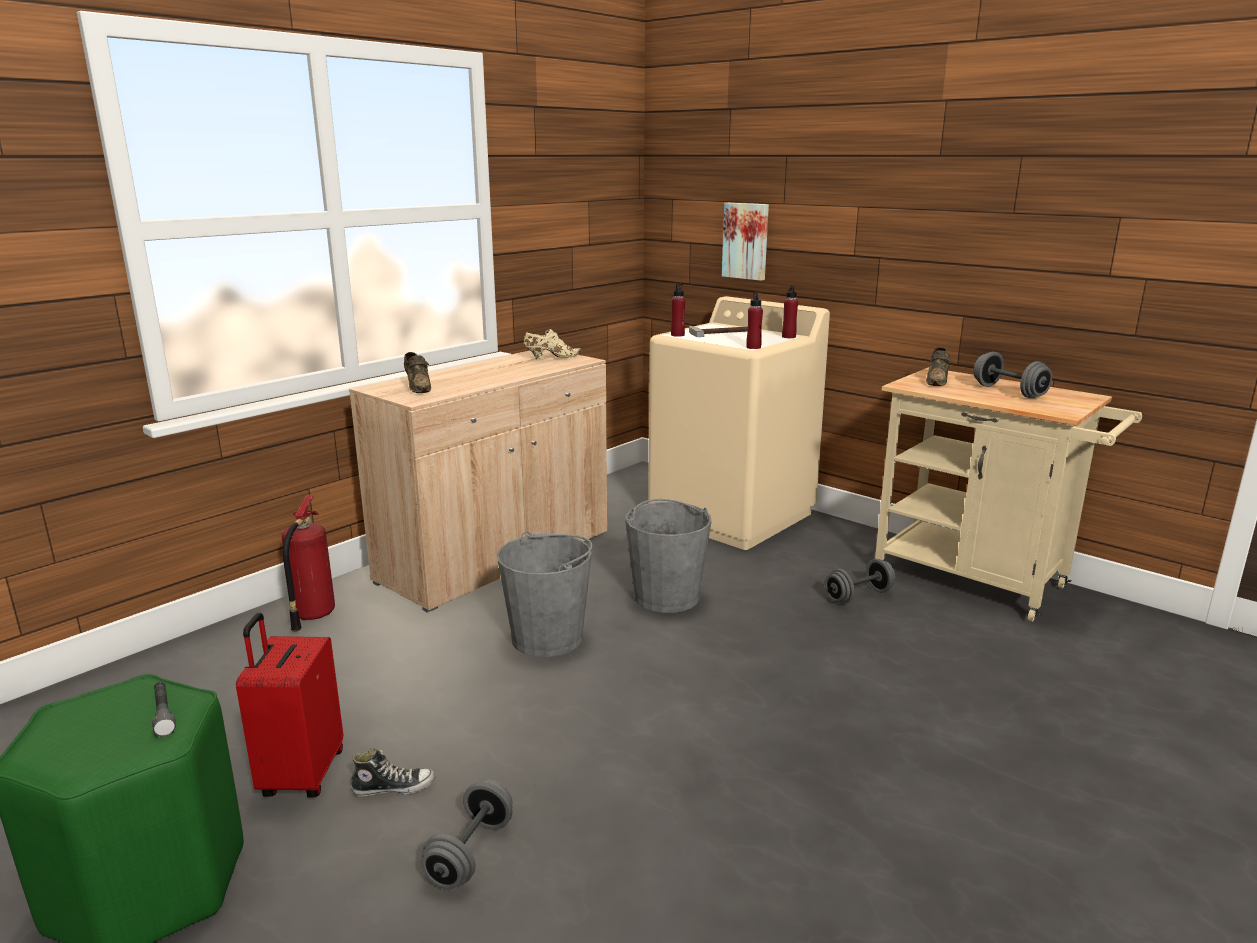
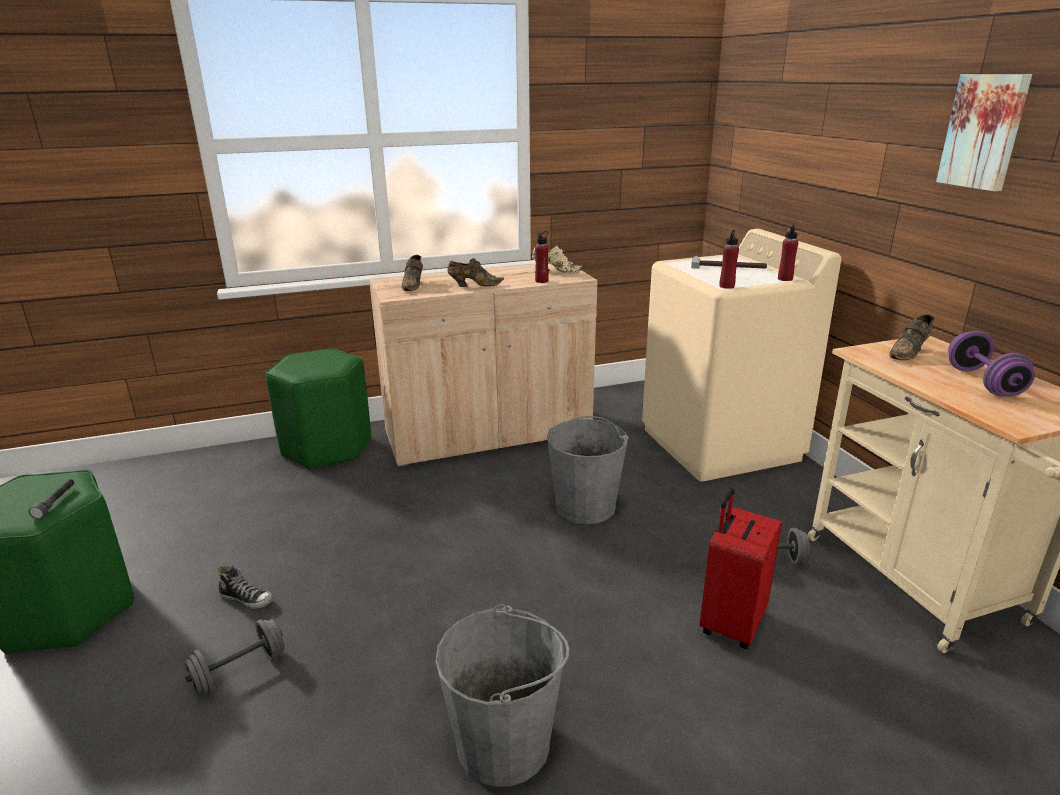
camera: 30 degrees right, 5 degrees up
red suitcase [236,613,343,798] -> red suitcase moved to [700,488,782,649]
fire extinguisher [282,495,335,632] -> green stool [265,348,371,470]
grey bucket [497,531,593,657] -> grey bucket moved to [436,604,570,787]
red bottle [671,283,685,337] -> red bottle moved to [535,231,549,283]
picture [722,203,769,281] -> picture moved to [936,74,1032,191]
grey dumbbell [973,352,1053,398] -> purple dumbbell [948,331,1035,396]
none -> brown shoe [447,258,504,287]

